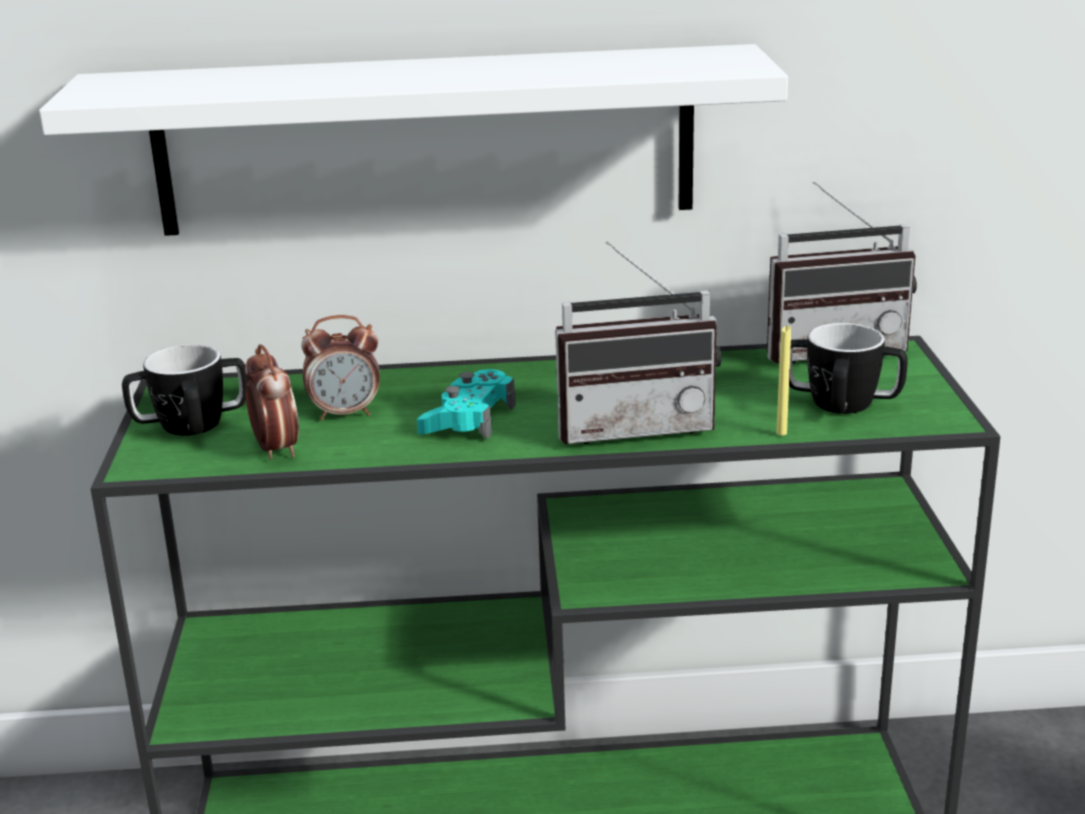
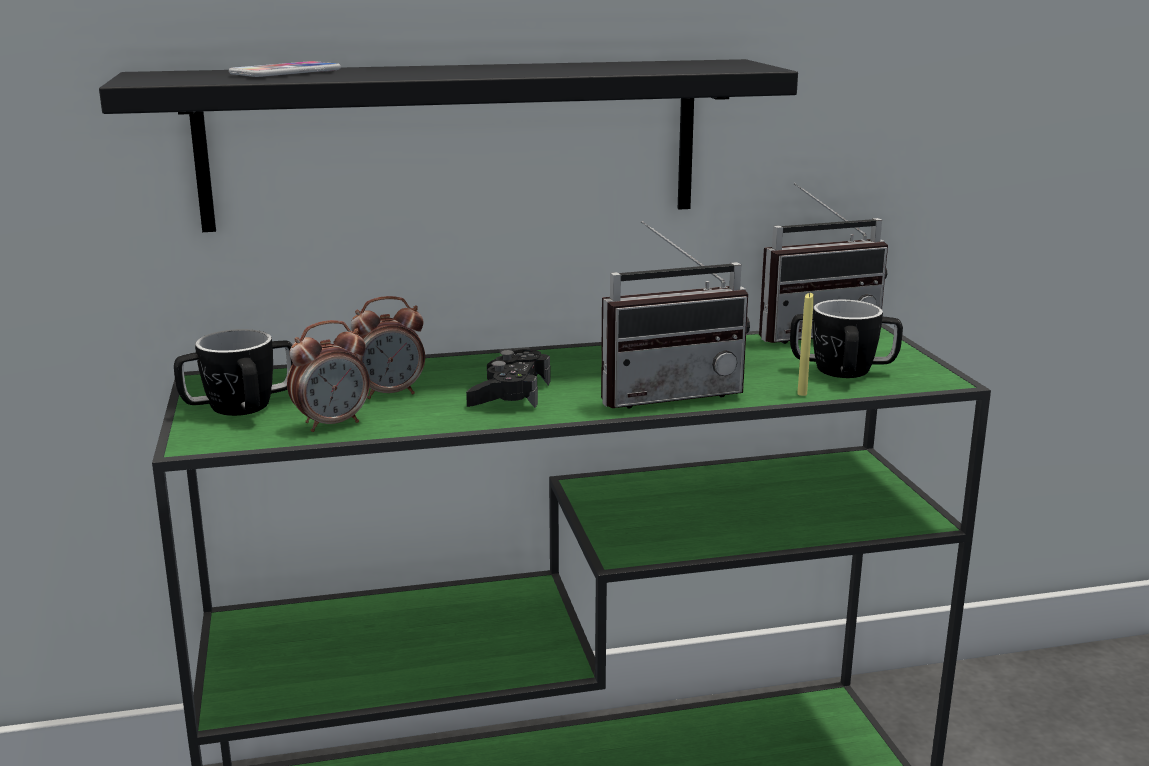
camera: 10 degrees left, 5 degrees down
white shelf [39,44,788,236] -> black shelf [99,59,798,232]
alarm clock [245,344,299,459] -> alarm clock turned 90 degrees clockwise [287,320,370,432]
turquoise game controller [417,369,516,439] -> black game controller [466,349,550,408]
none -> phone [229,61,341,77]

